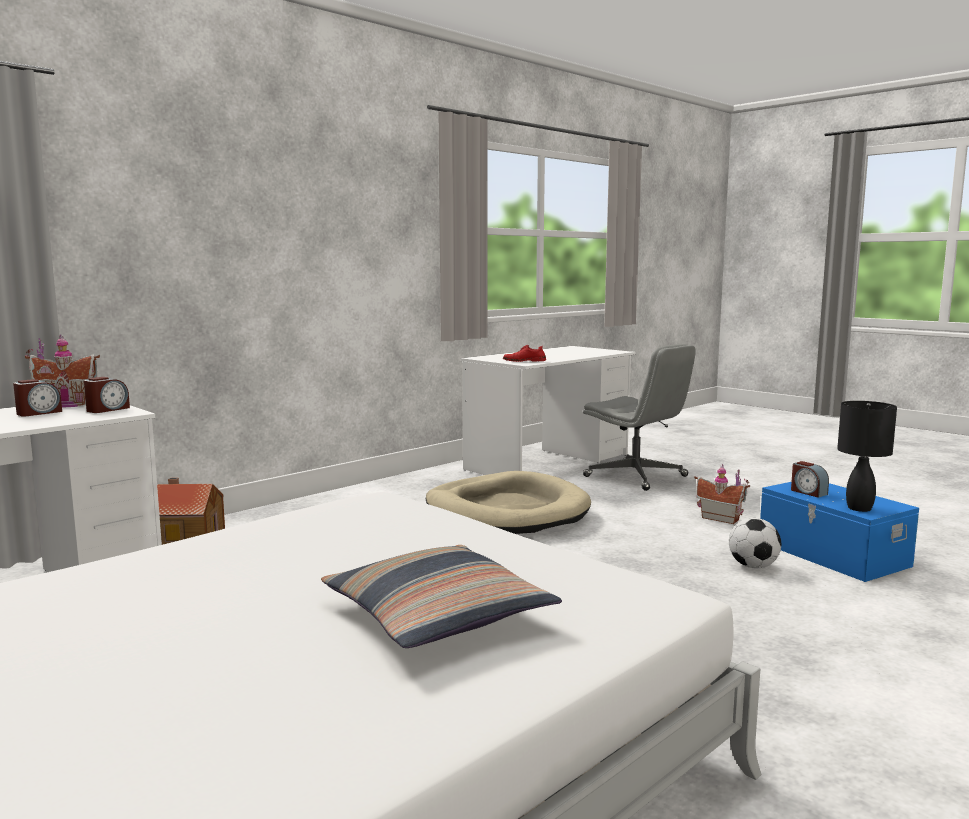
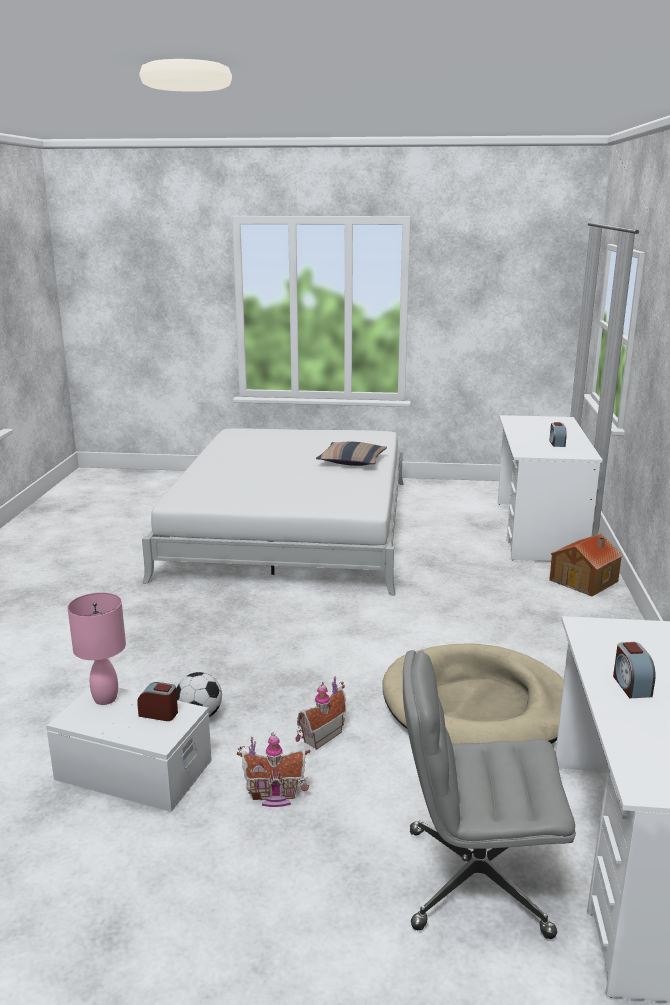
camera: 140 degrees right, 10 degrees up
toy house [25,334,100,408] -> toy house moved to [295,677,346,750]
alarm clock [84,377,130,413] -> alarm clock moved to [613,642,656,698]
pillow [321,545,562,648] -> pillow moved to [316,442,387,466]
red shoe [503,345,546,362] -> none
blue storage box [760,482,919,582] -> white storage box [46,688,212,812]
black table lamp [837,401,897,512] -> pink table lamp [68,592,126,705]

